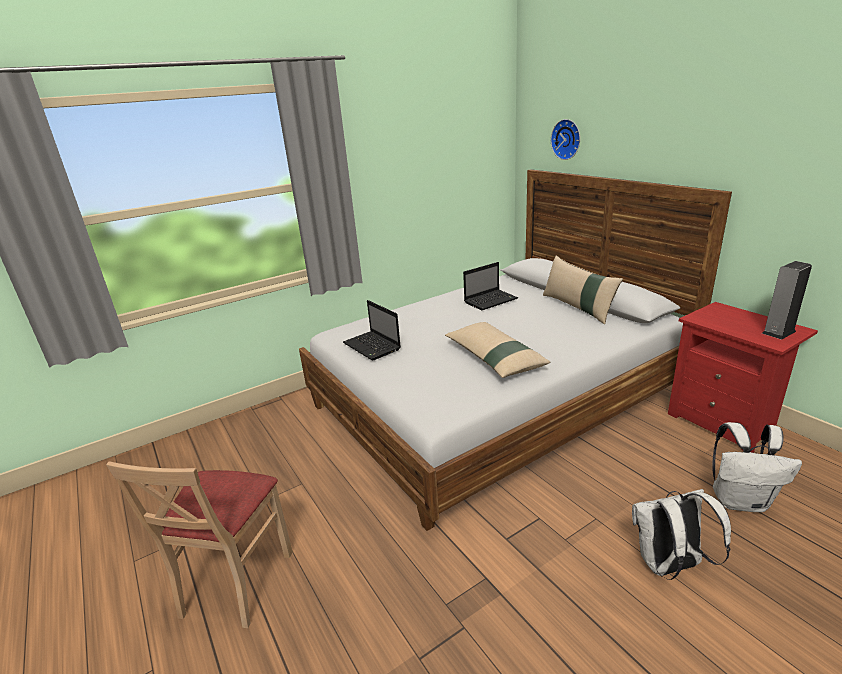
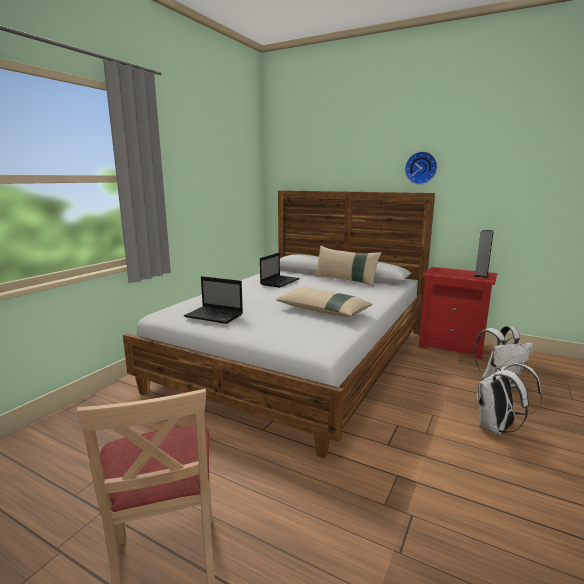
camera: 30 degrees left, 10 degrees down
wall clock [551,119,580,160] -> wall clock moved to [405,151,437,185]

